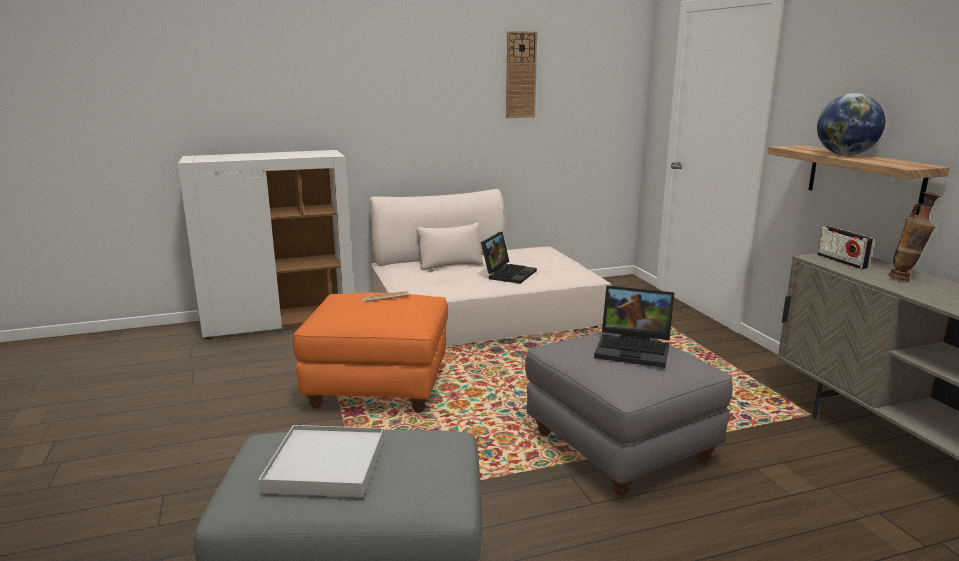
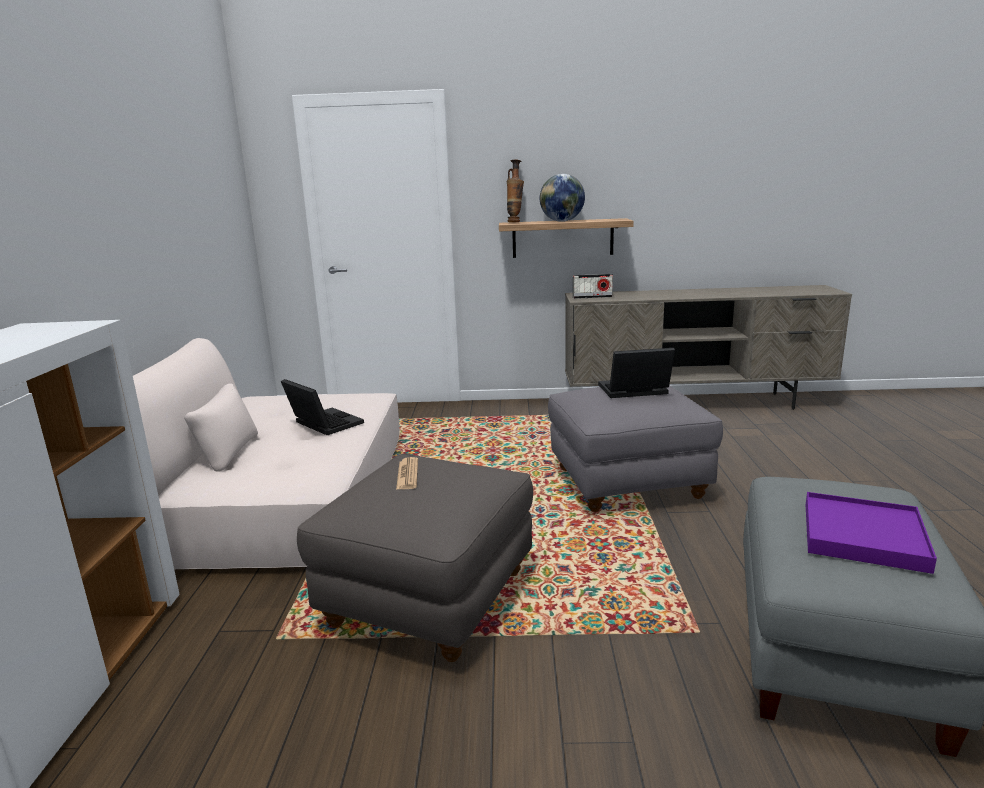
camera: 70 degrees left, 0 degrees up
white tray [259,425,384,497] -> purple tray [806,492,937,574]
orange ottoman [293,293,448,413] -> grey ottoman [297,454,533,662]
wall clock [506,31,537,118] -> none
laptop [594,285,675,368] -> laptop turned 135 degrees counterclockwise [598,348,675,398]
vase [888,192,941,281] -> vase moved to [507,160,524,222]

